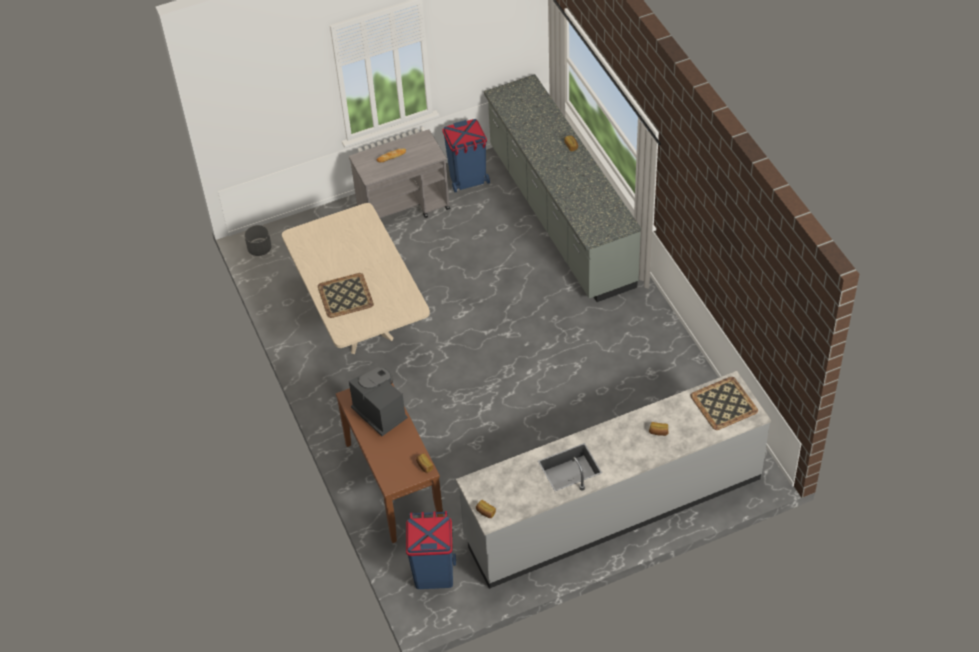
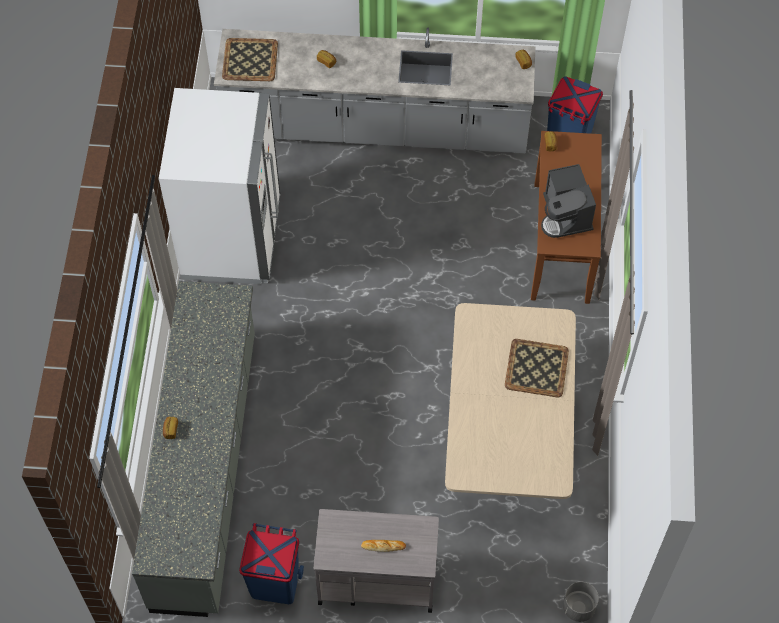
camera: 155 degrees left, 10 degrees up
none -> white fridge [159,88,280,284]

